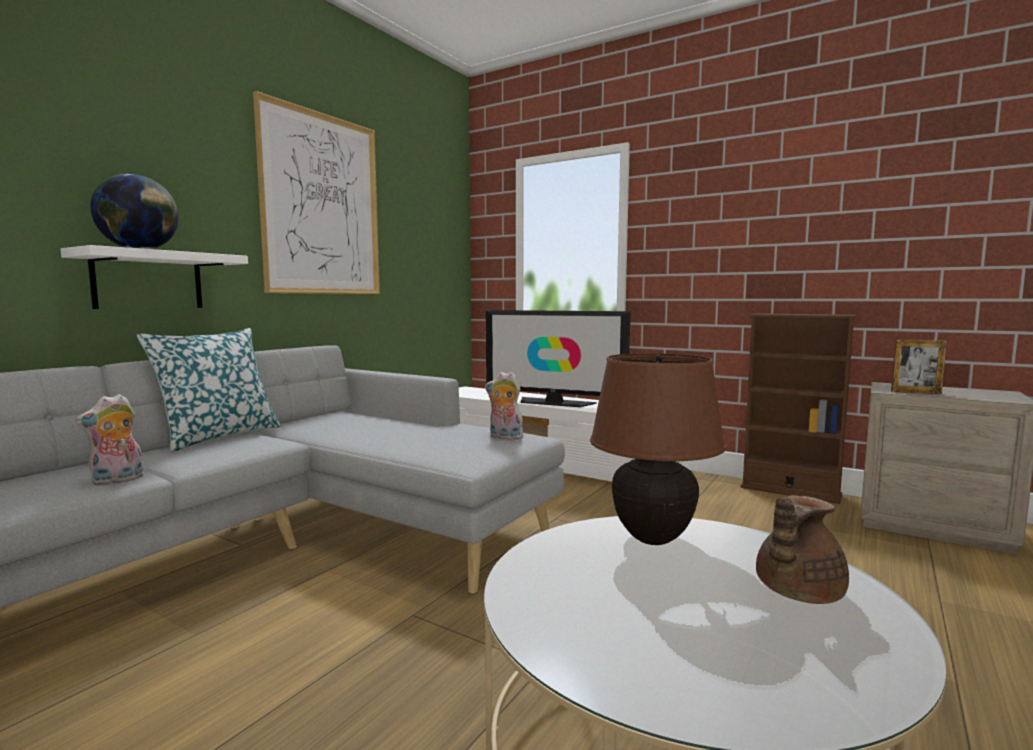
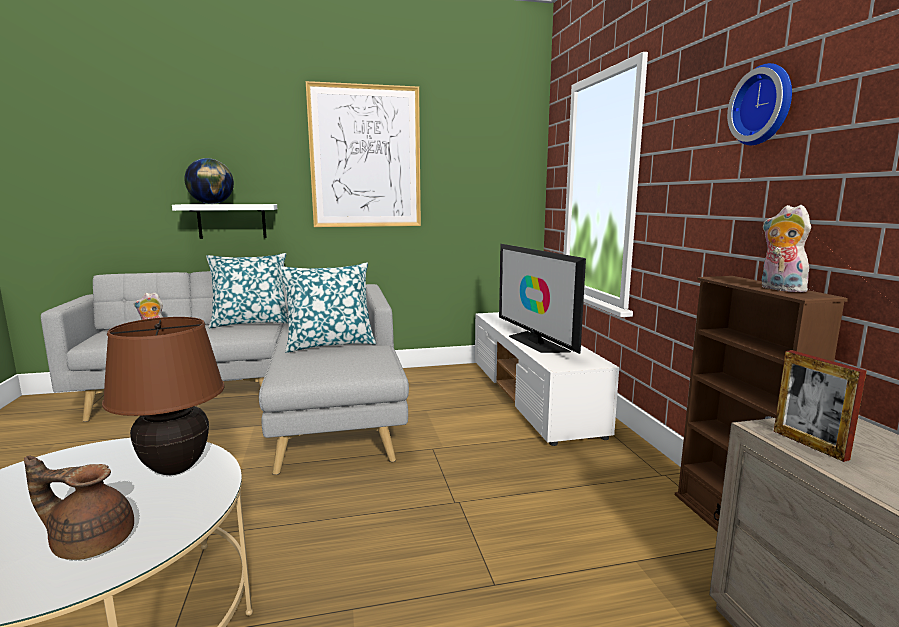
camera: 45 degrees right, 5 degrees up
plush toy [485,372,526,440] -> plush toy moved to [762,205,811,292]
none -> pillow [279,263,376,353]
none -> wall clock [727,63,792,145]

